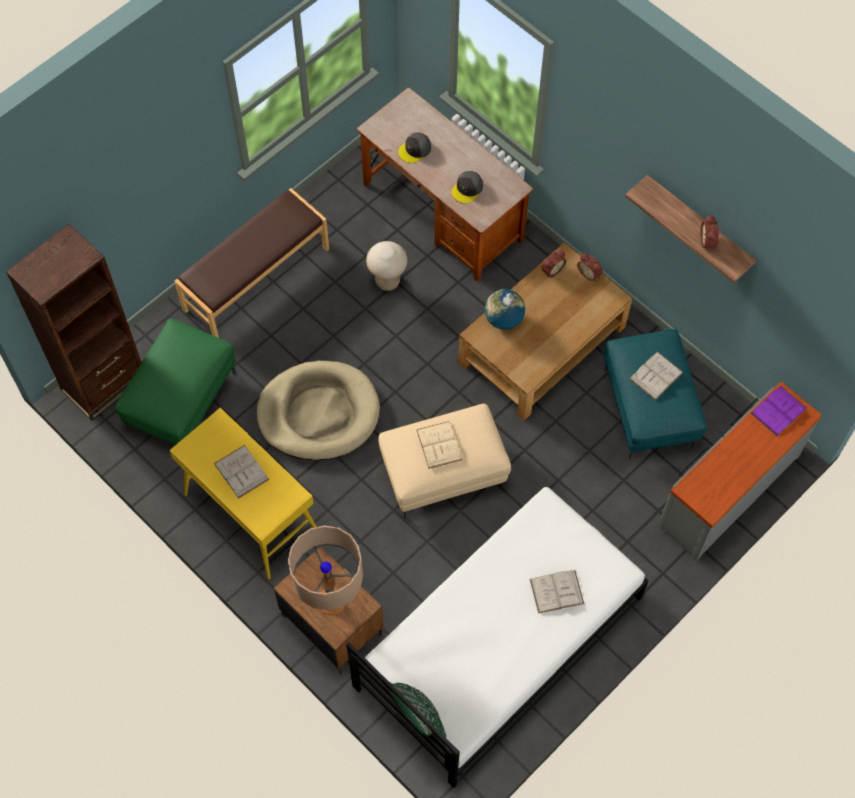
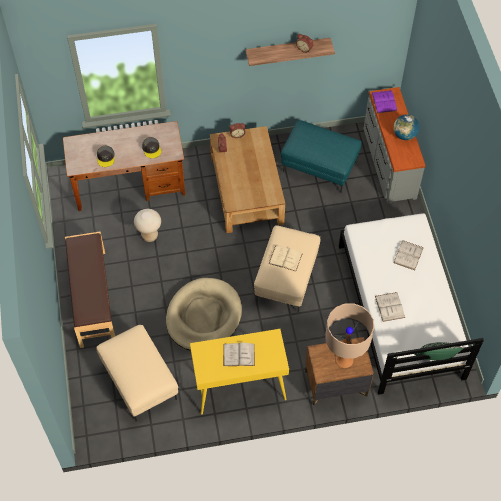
camera: 55 degrees left, 5 degrees down
brown bookcase [6,224,142,421] -> none
green ottoman [114,319,236,445] -> beige ottoman [96,325,178,421]
globe [485,289,525,330] -> globe moved to [393,114,419,140]
white book [629,351,684,400] -> white book moved to [375,292,405,322]

